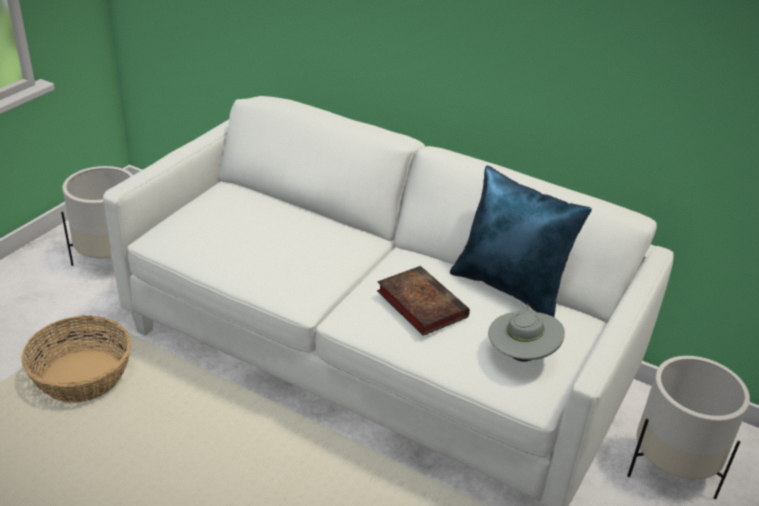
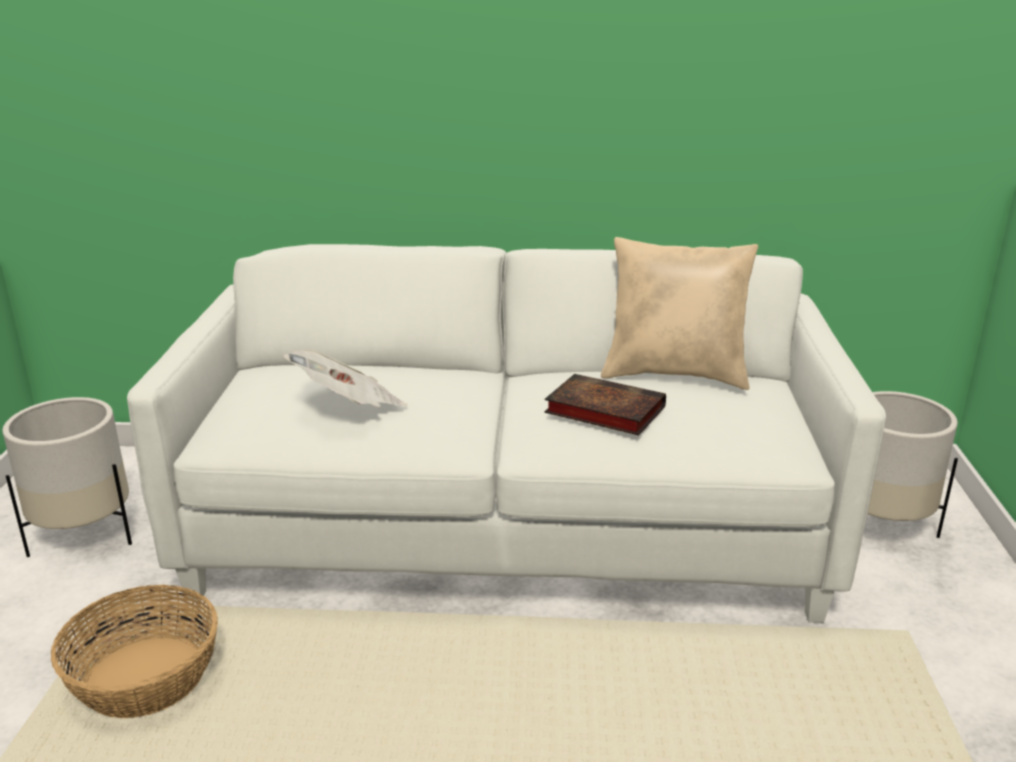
camera: 25 degrees left, 10 degrees down
blue pillow [450,166,592,317] -> beige pillow [601,237,758,390]
grey hat [488,303,565,362] -> none
none -> newspaper [283,350,408,407]

